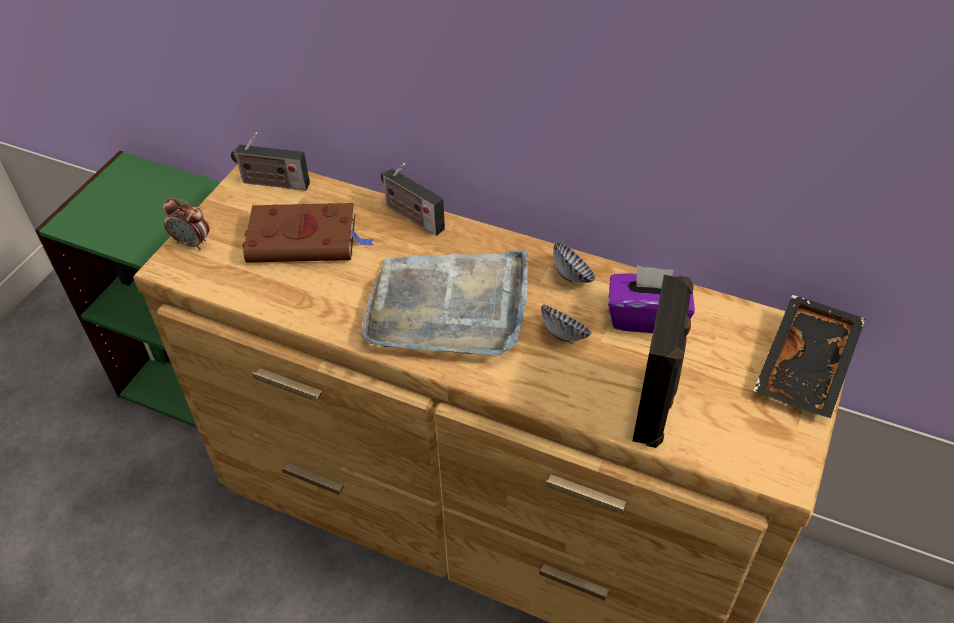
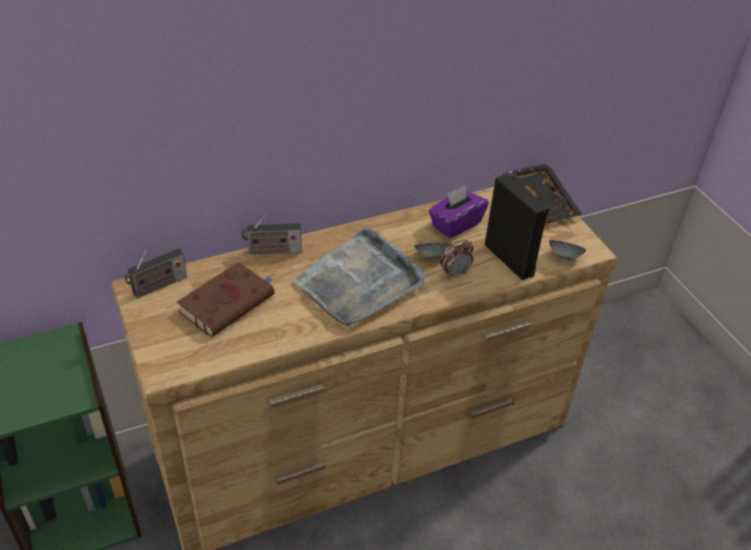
camera: 50 degrees left, 5 degrees down
alarm clock [162,198,209,250] -> alarm clock moved to [440,240,474,279]
bowl [553,241,595,285] -> bowl moved to [549,240,586,260]

